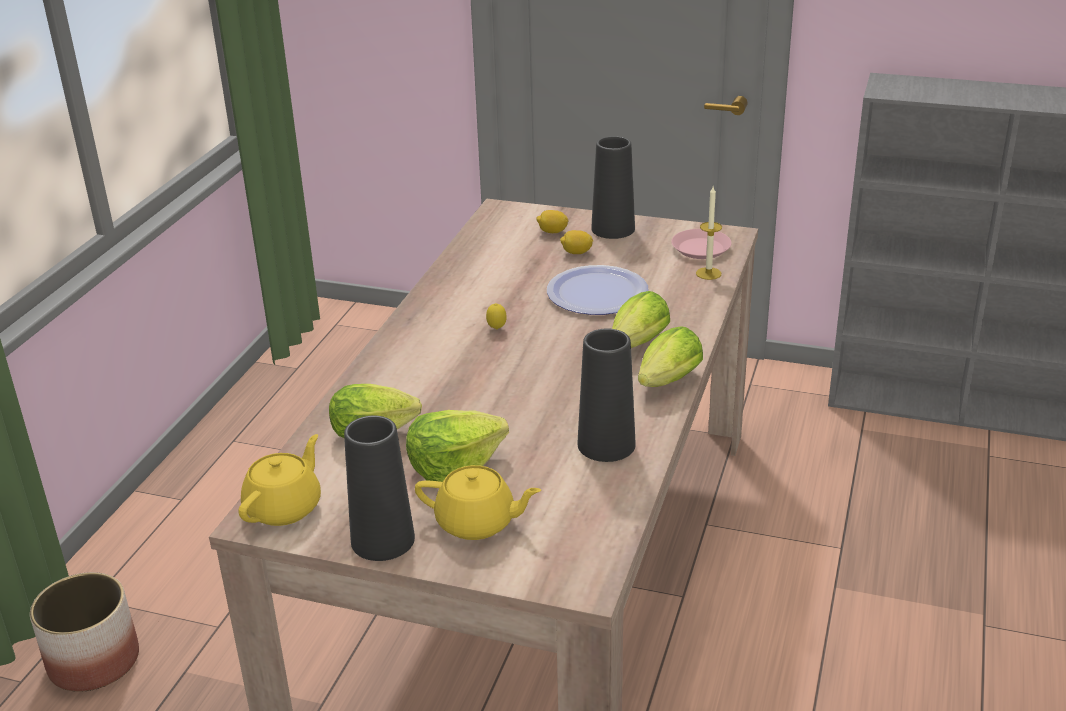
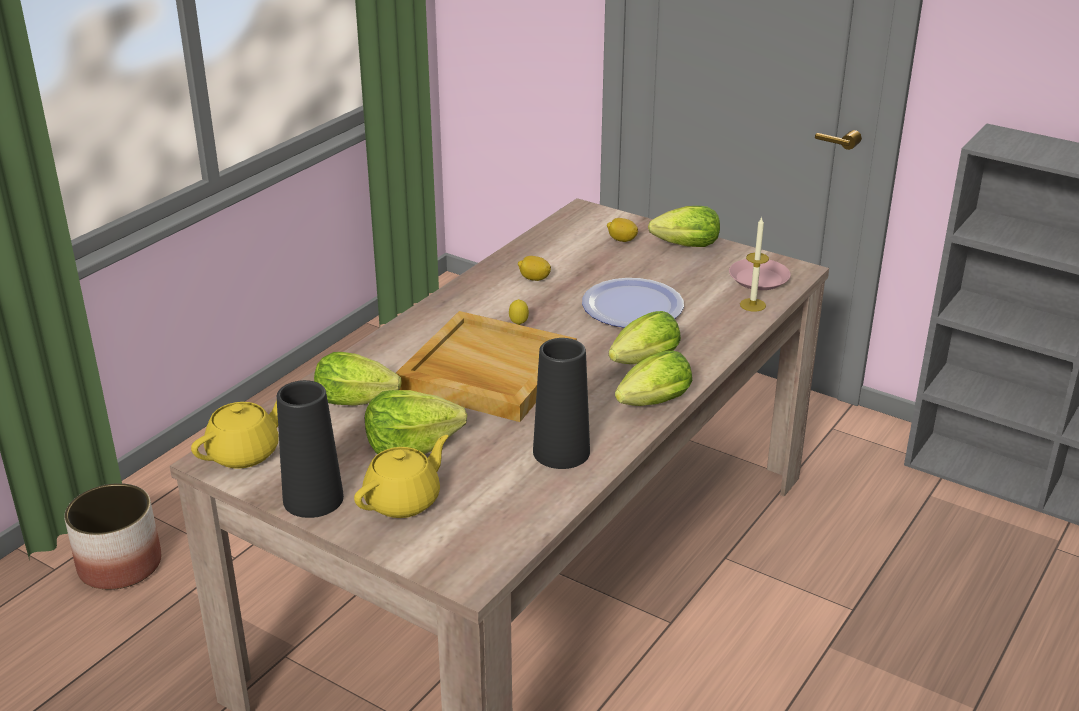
camera: 15 degrees right, 0 degrees up
yellow teapot [415,465,541,540] -> yellow teapot turned 75 degrees counterclockwise [354,435,448,518]
lemon [560,230,593,254] -> lemon moved to [518,256,551,281]
black vase [591,136,635,239] -> lettuce [648,206,720,247]
none -> beige tray [396,311,577,422]

